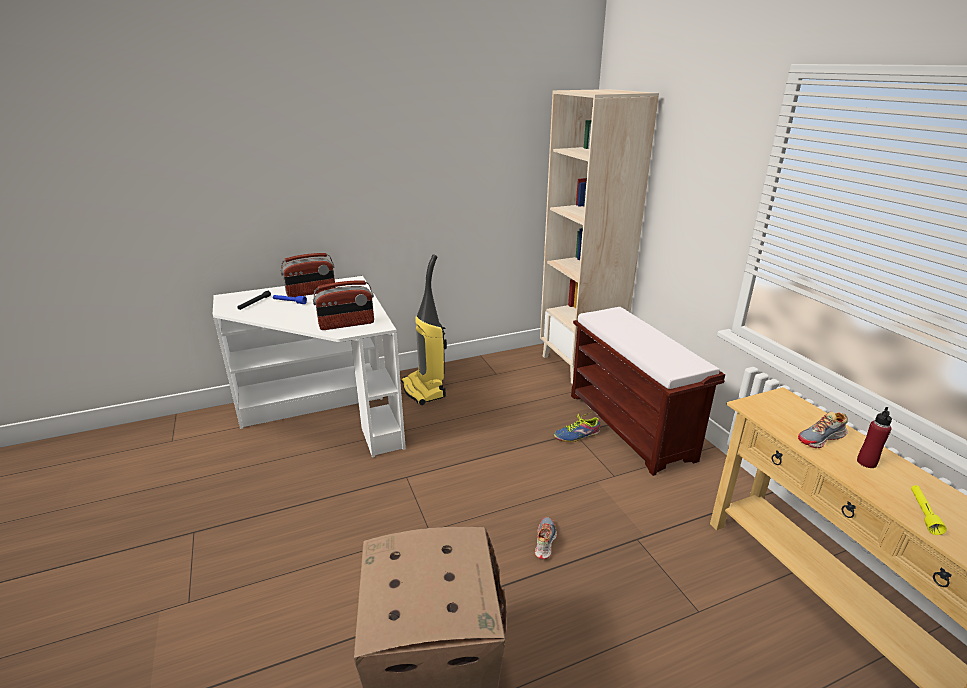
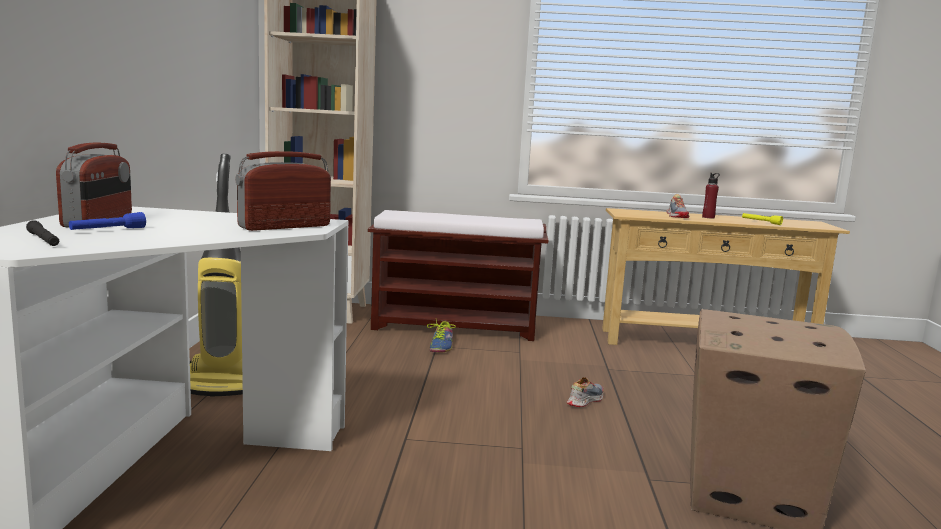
camera: 65 degrees left, 15 degrees down
radio [313,280,374,330] -> radio turned 135 degrees counterclockwise [235,151,331,231]
shoe [535,517,557,559] -> shoe turned 90 degrees clockwise [567,377,603,407]

